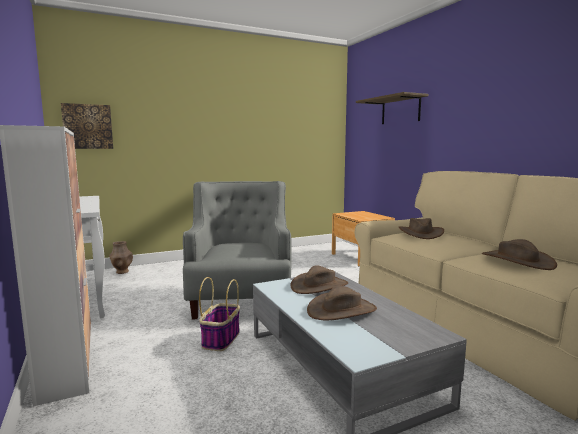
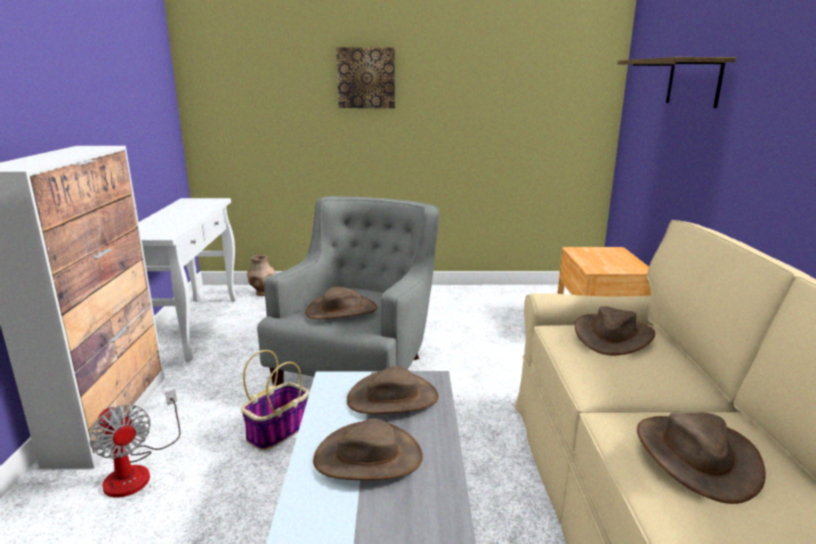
camera: 25 degrees right, 10 degrees up
picture [61,103,113,149] -> picture moved to [336,47,395,108]
none -> fan [89,389,181,498]
none -> brown hat [305,287,378,319]

